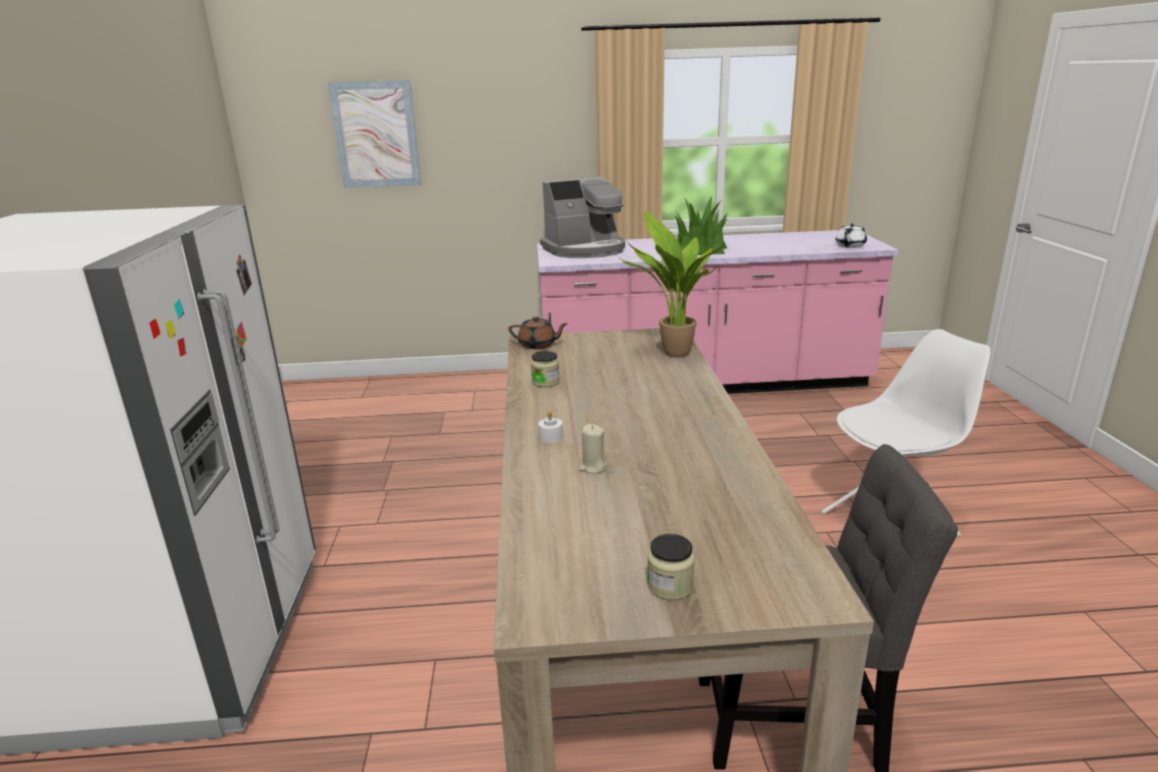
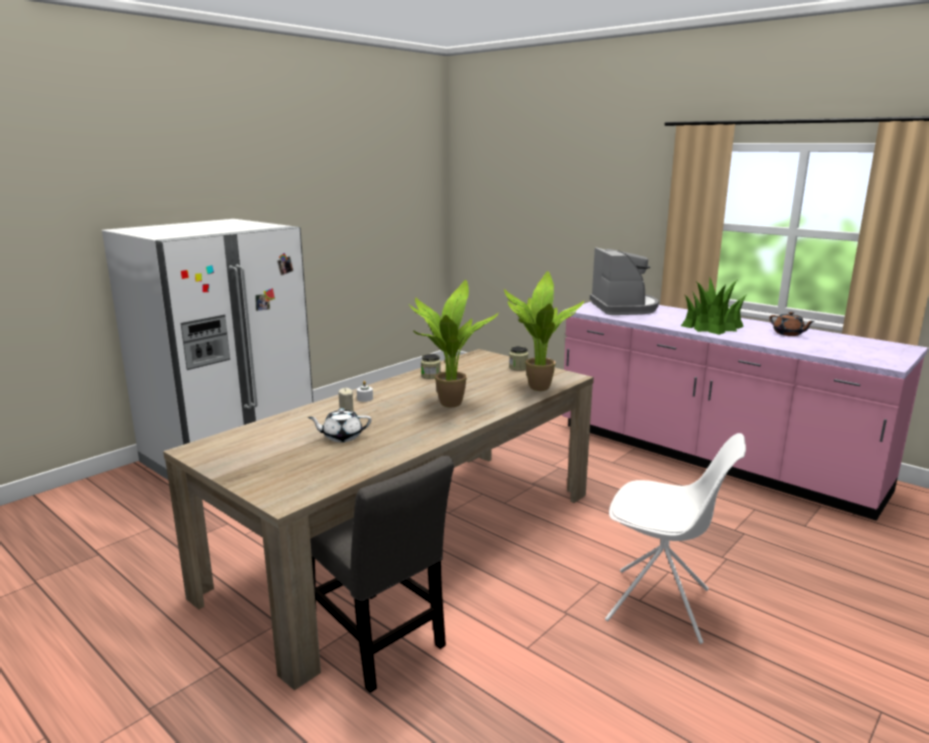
camera: 45 degrees right, 5 degrees down
picture [328,80,422,188] -> none
brown teapot [508,316,568,349] -> brown teapot moved to [769,312,815,336]
coffee machine [540,177,625,258] -> coffee machine turned 120 degrees counterclockwise [590,247,659,315]
jar [647,534,695,600] -> jar moved to [509,346,528,371]
white teapot [836,222,867,248] -> white teapot moved to [308,408,371,442]
none -> potted plant [409,280,499,408]

